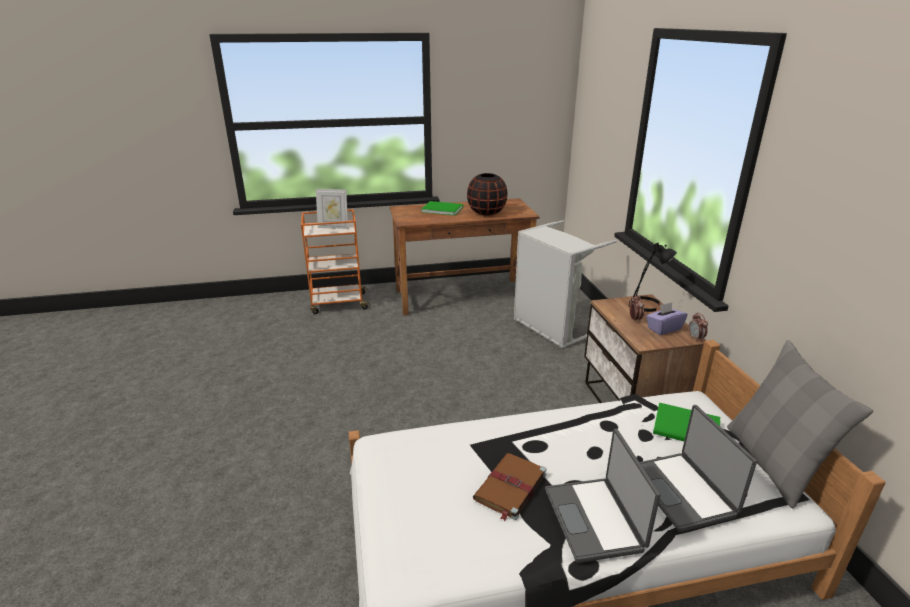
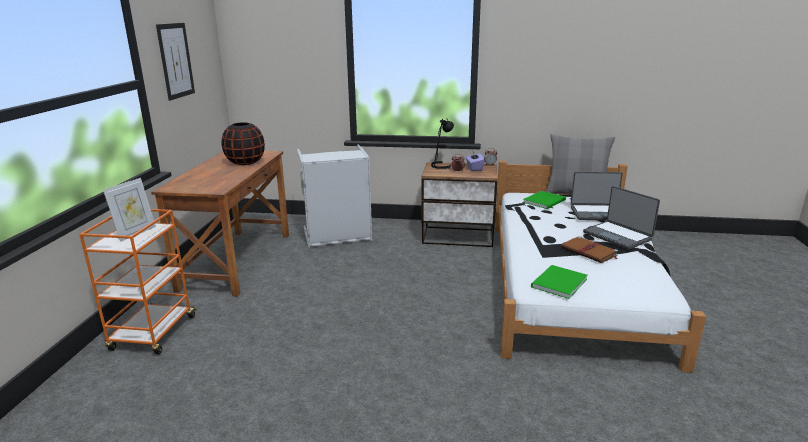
camera: 70 degrees left, 5 degrees down
green book [421,201,463,216] -> green book moved to [531,265,587,299]
laptop [545,429,660,563] -> laptop turned 45 degrees clockwise [583,186,660,250]
none -> picture [156,23,195,101]

